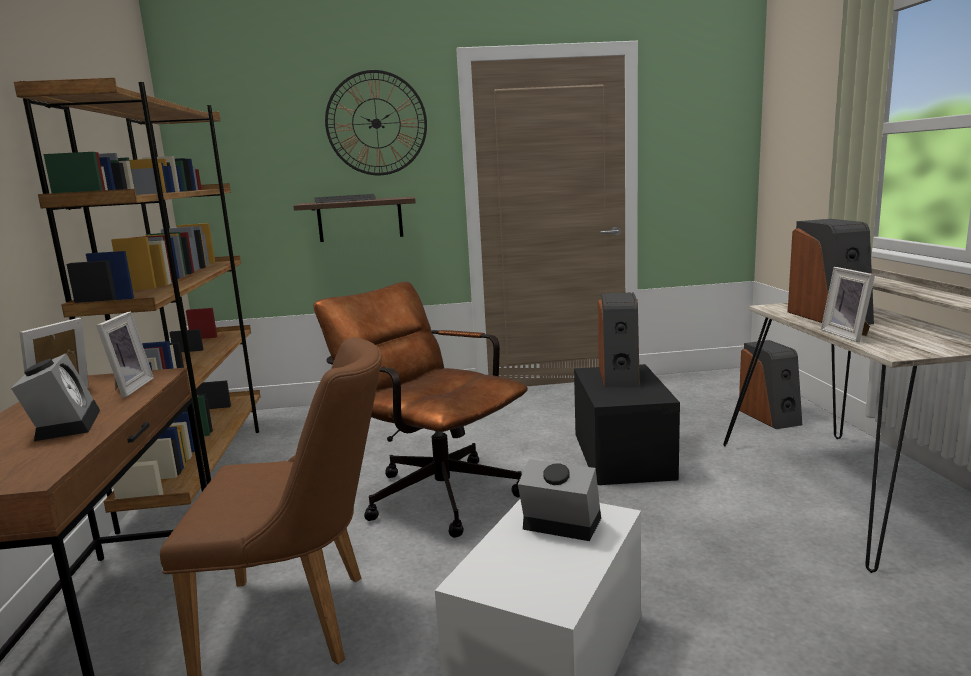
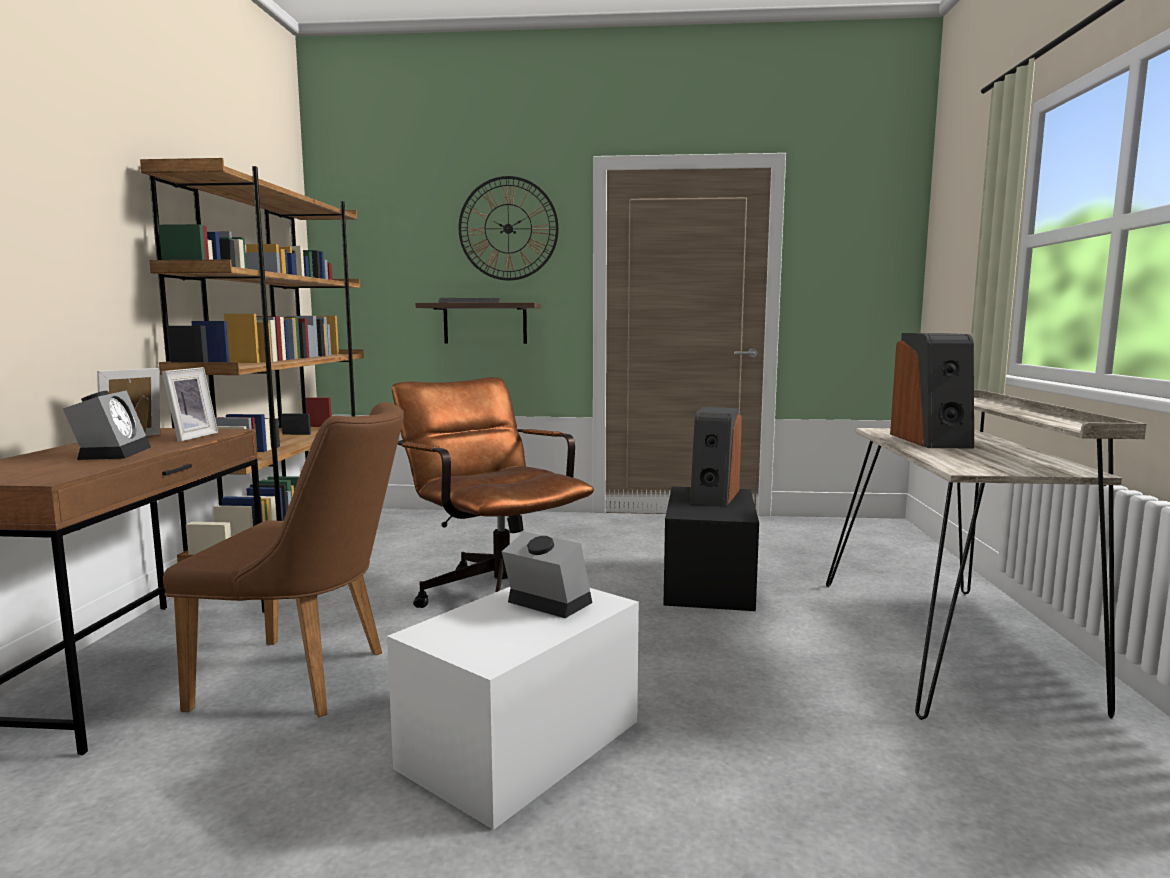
camera: 10 degrees right, 5 degrees down
speaker [739,340,802,429] -> none
picture frame [821,267,875,342] -> none

